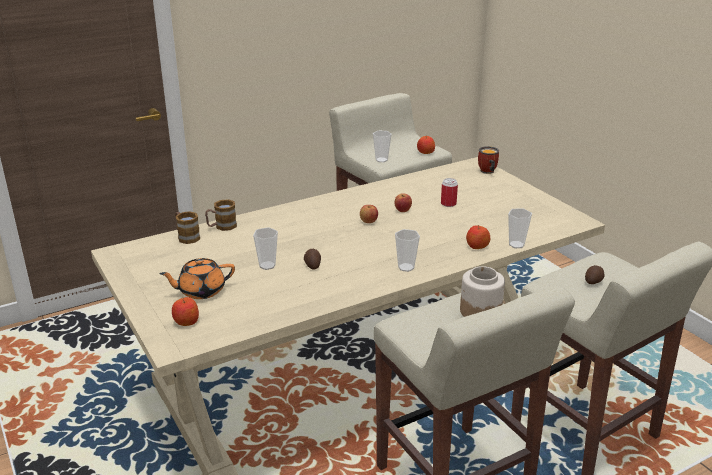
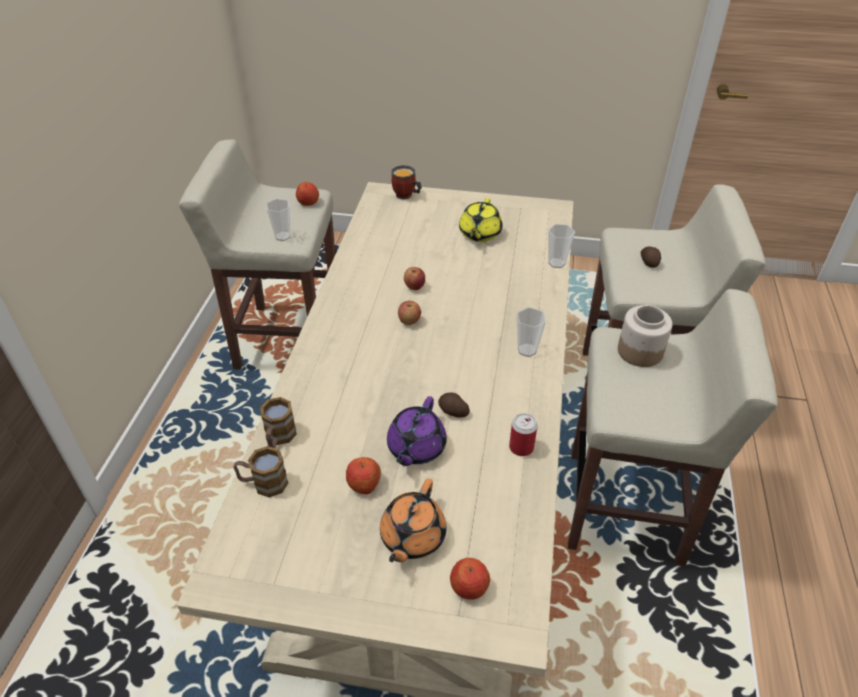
camera: 50 degrees left, 15 degrees up
cup [253,227,278,270] -> purple teapot [387,396,447,466]
can [441,178,458,207] -> can moved to [509,413,538,456]
apple [466,225,490,249] -> apple moved to [346,457,381,494]
none -> yellow teapot [459,198,503,242]

